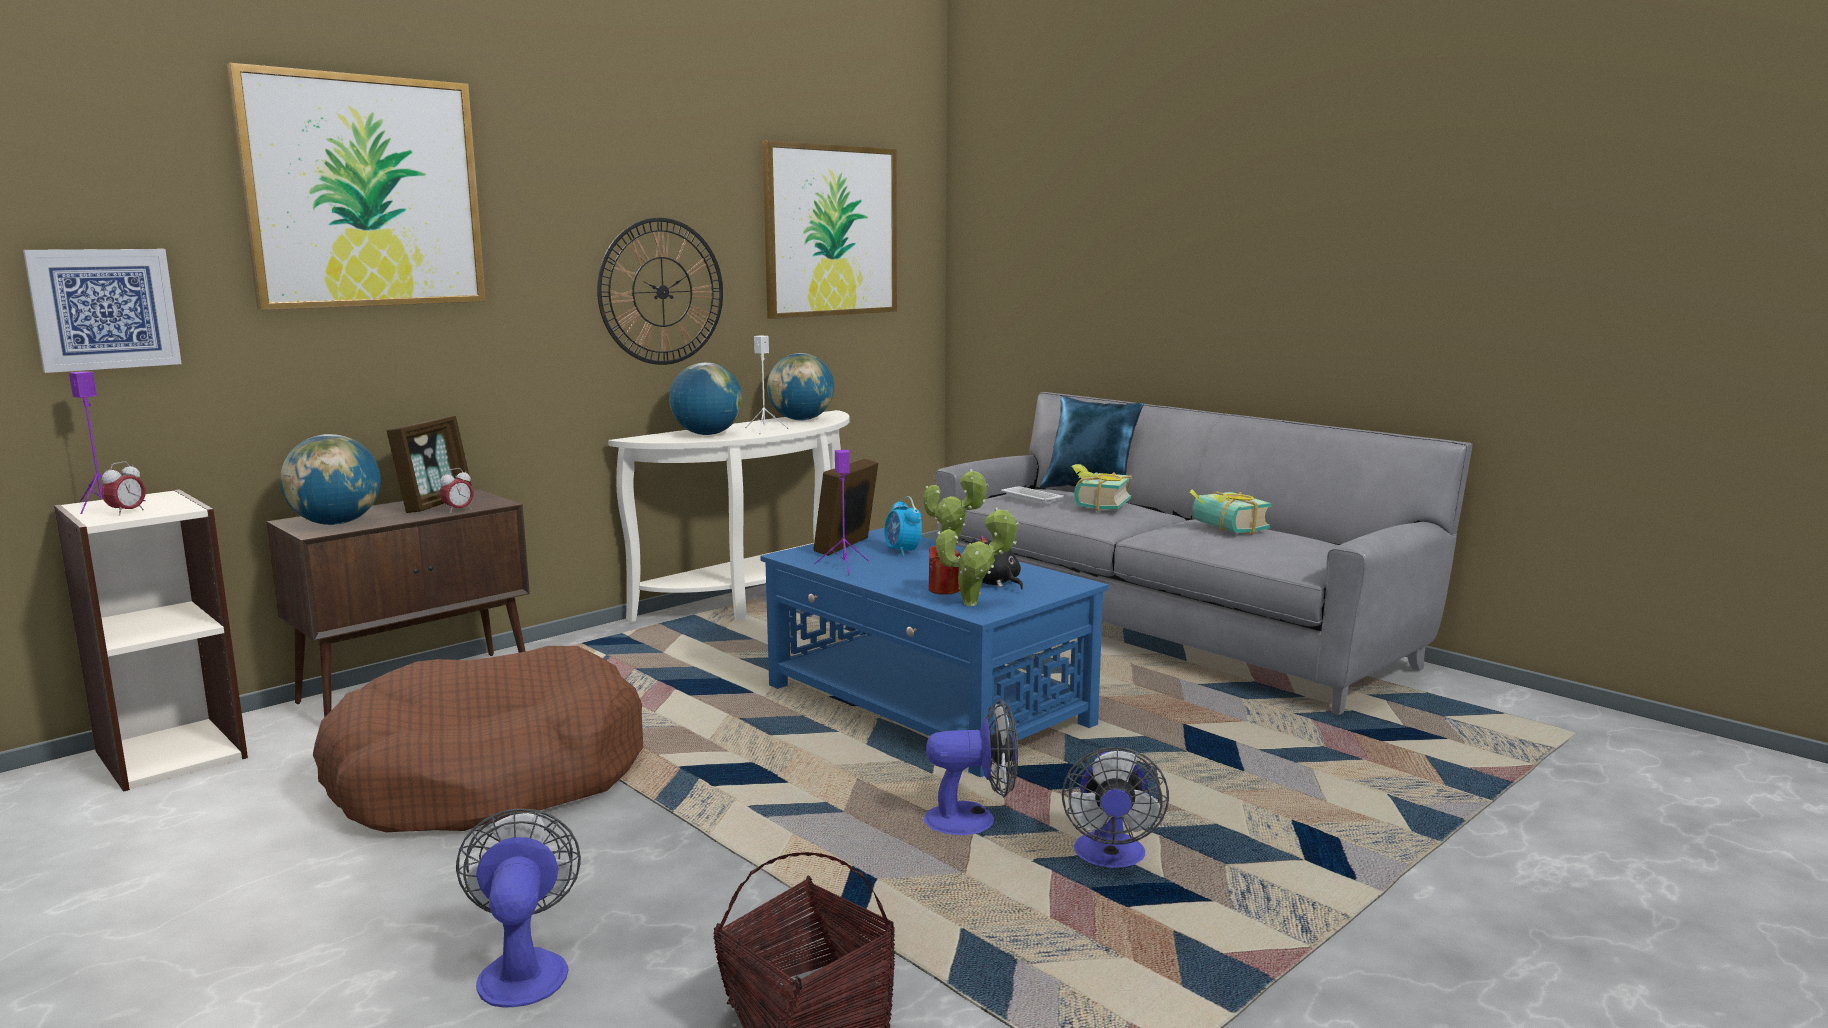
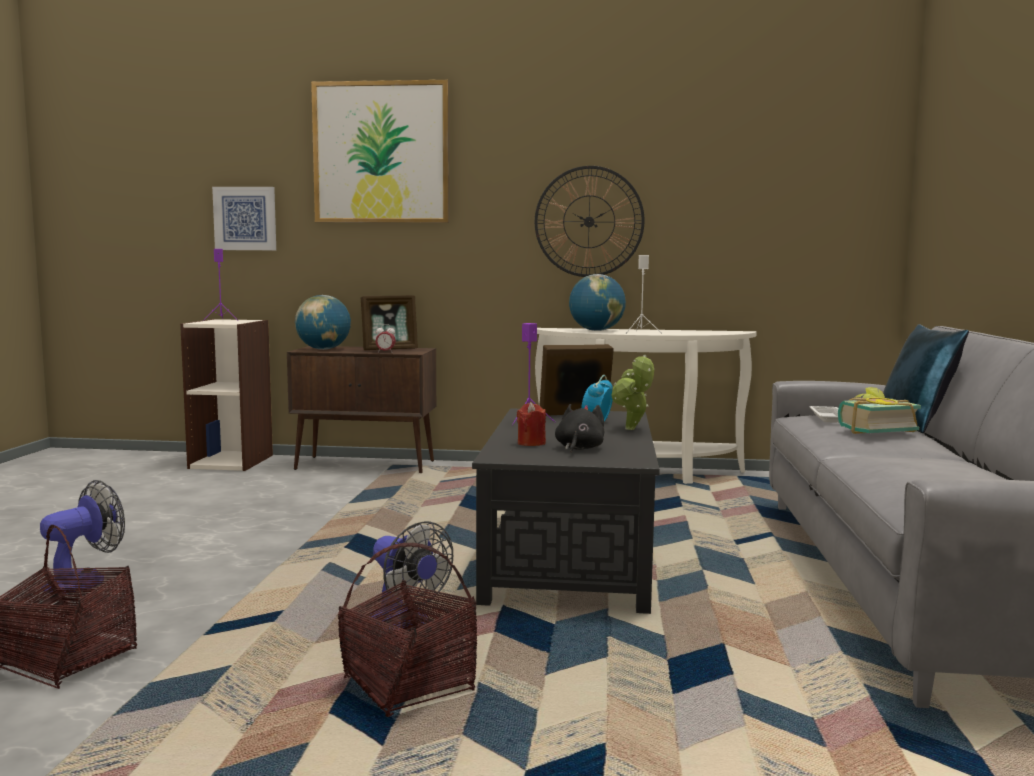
camera: 50 degrees right, 5 degrees down
alarm clock [102,461,146,516] -> none
brown dog bed [313,646,643,832] -> none
blue coffee table [760,528,1109,777] -> black coffee table [472,408,660,614]
picture [762,141,897,319] -> none
globe [767,353,834,421] -> none
potted plant [936,507,1020,606] -> none
fan [1062,747,1169,868] -> basket [338,543,477,717]
book [1190,489,1271,535] -> none

